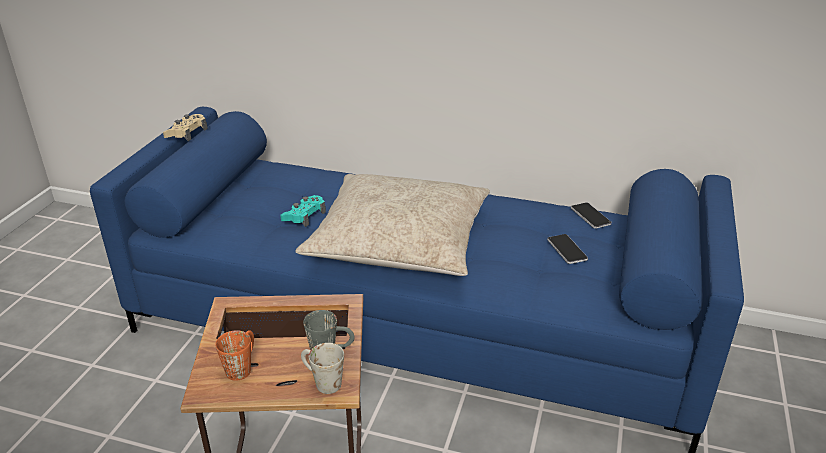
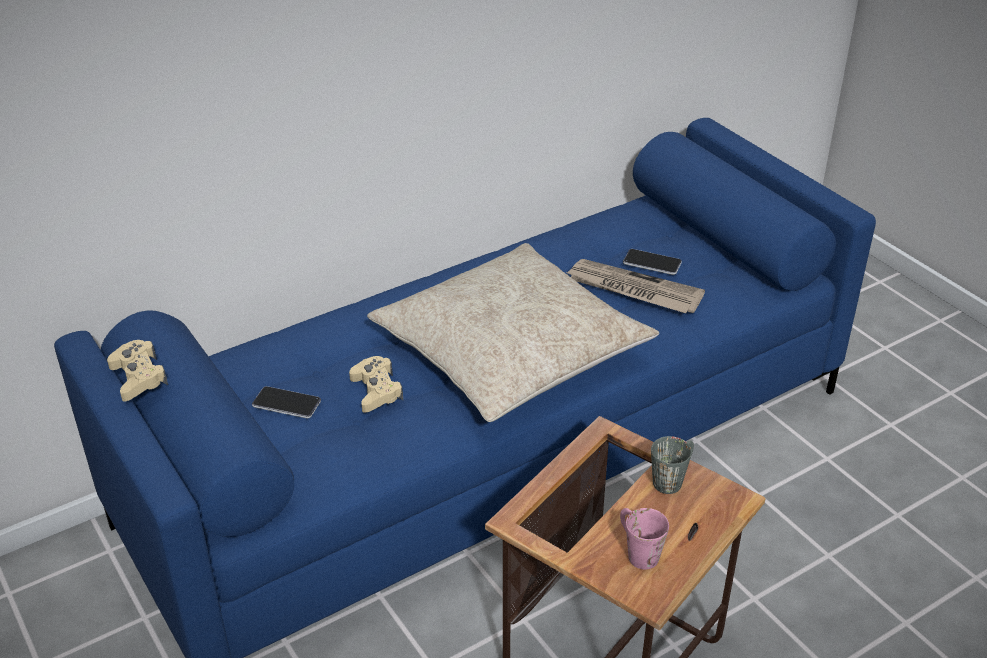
camera: 50 degrees left, 5 degrees up
orange mug [216,330,254,381] -> pink mug [620,508,669,570]
turquoise game controller [280,195,326,227] -> beige game controller [349,356,403,413]
white mug [301,343,344,394] -> none
phone [571,202,612,229] -> phone moved to [252,386,321,418]
none -> newspaper [566,259,705,313]

